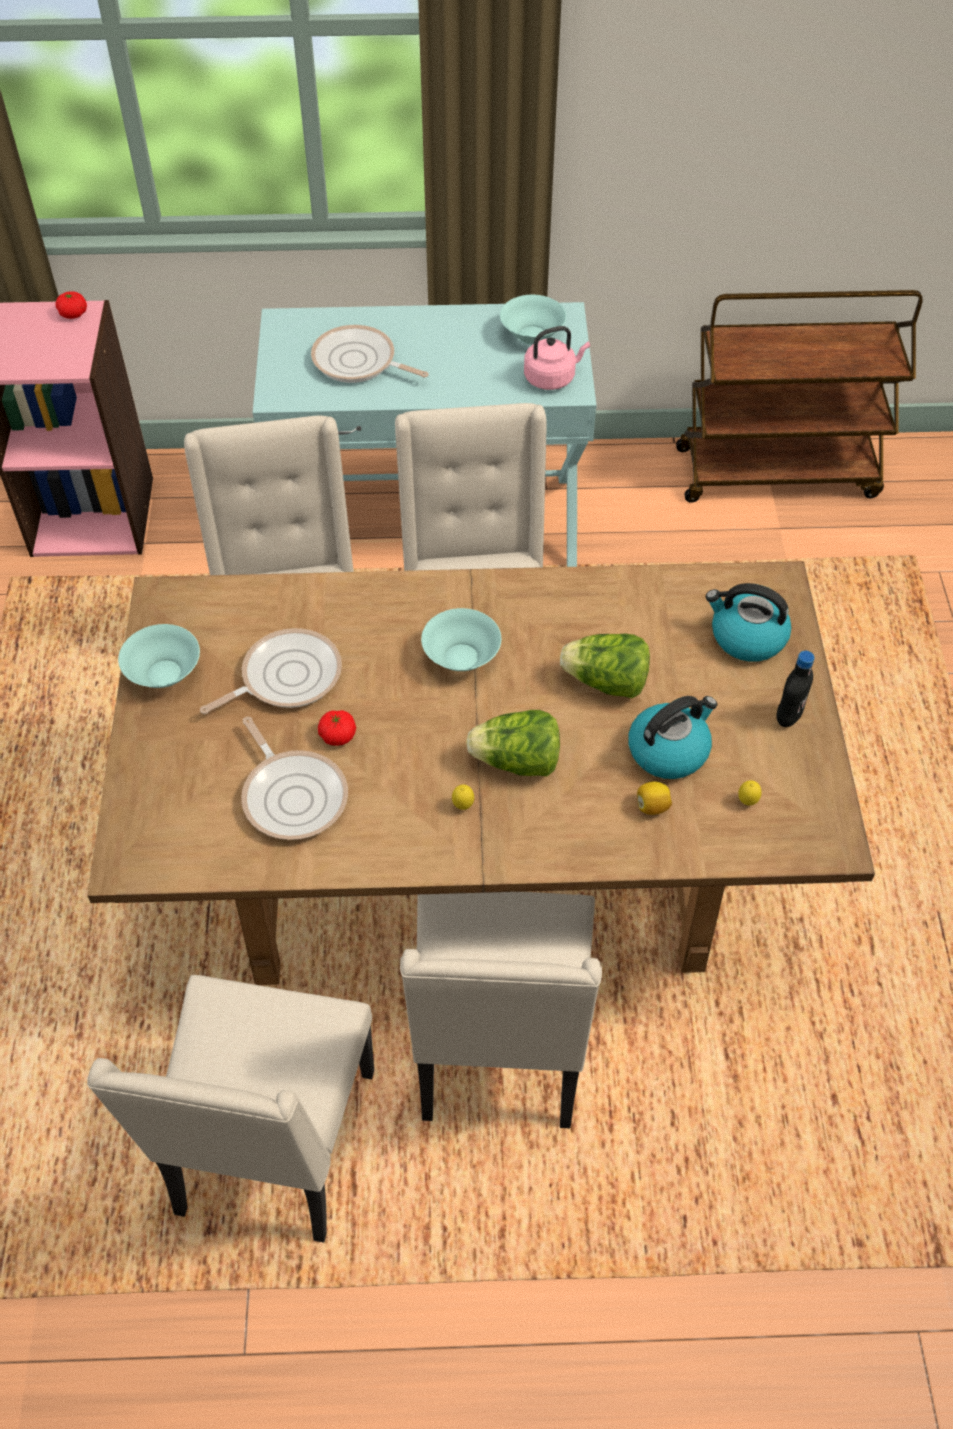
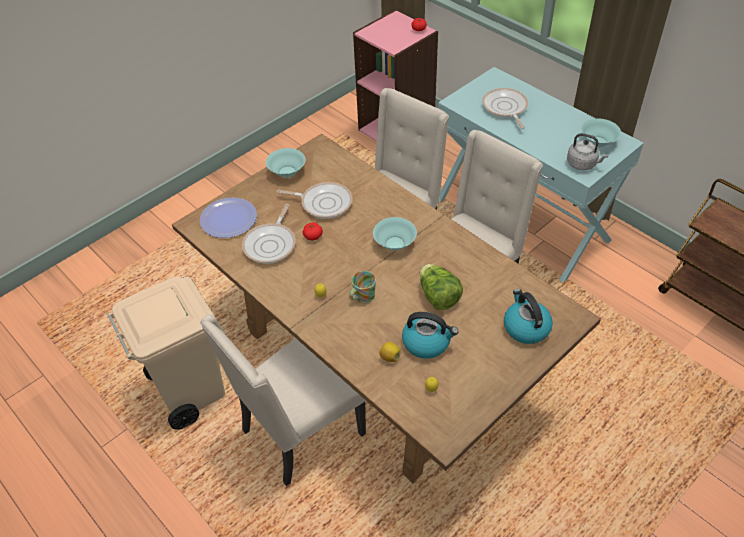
camera: 50 degrees right, 5 degrees down
beige chair [87,975,374,1242] -> beige trash can [106,277,225,430]
lettuce [466,710,560,776] -> mug [349,271,376,303]
pink kettle [524,326,590,390] -> grey kettle [567,133,609,170]
black bottle [776,651,814,727] -> none
none -> plate [200,198,257,238]

